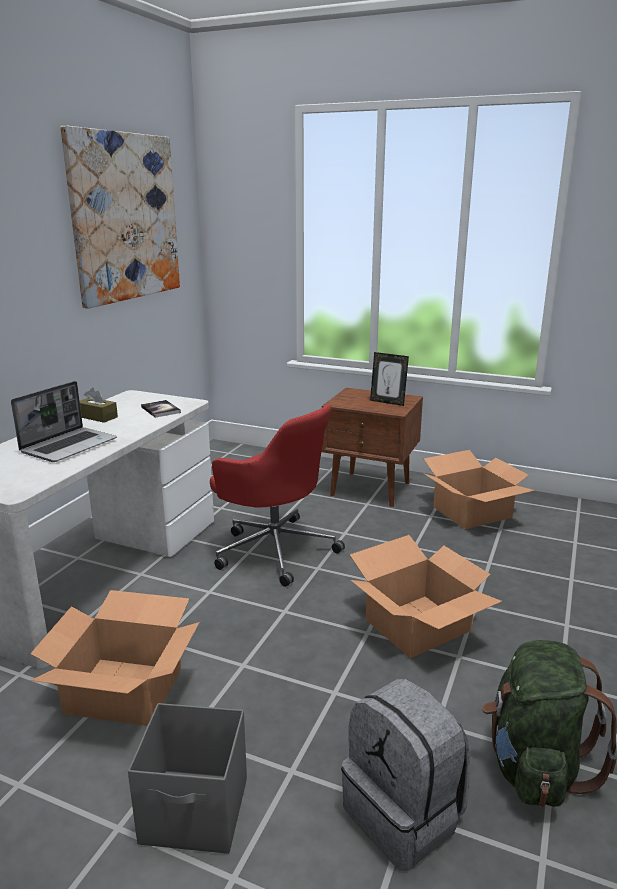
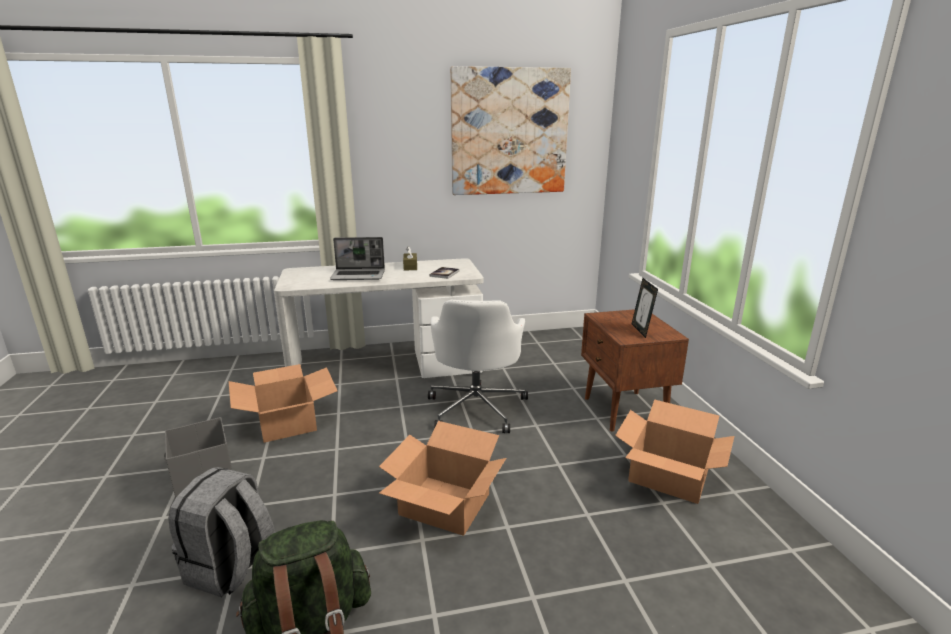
camera: 55 degrees right, 0 degrees up
red office chair [210,405,345,587] -> white office chair [428,300,528,433]

